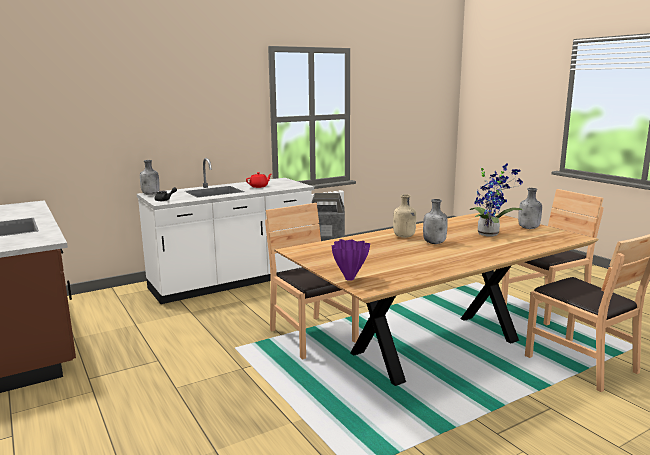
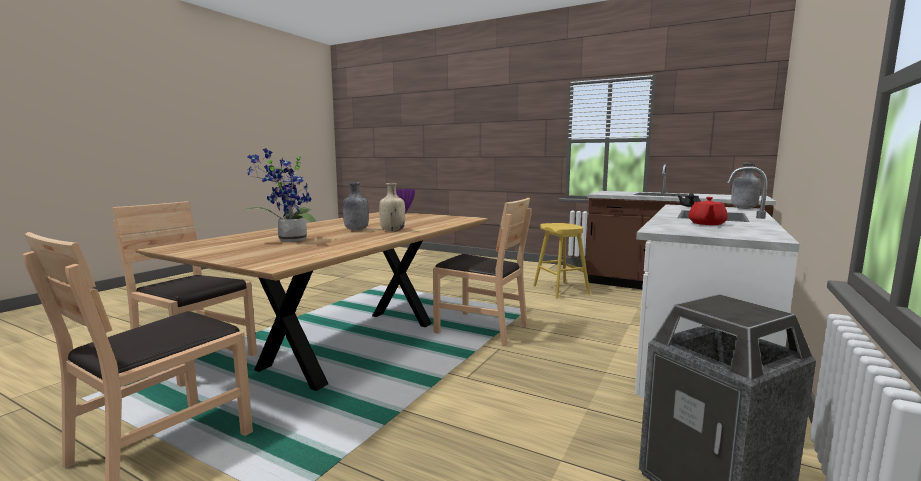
camera: 150 degrees right, 5 degrees down
grey bottle [518,188,542,229] -> none
none -> yellow stool [533,223,590,298]

